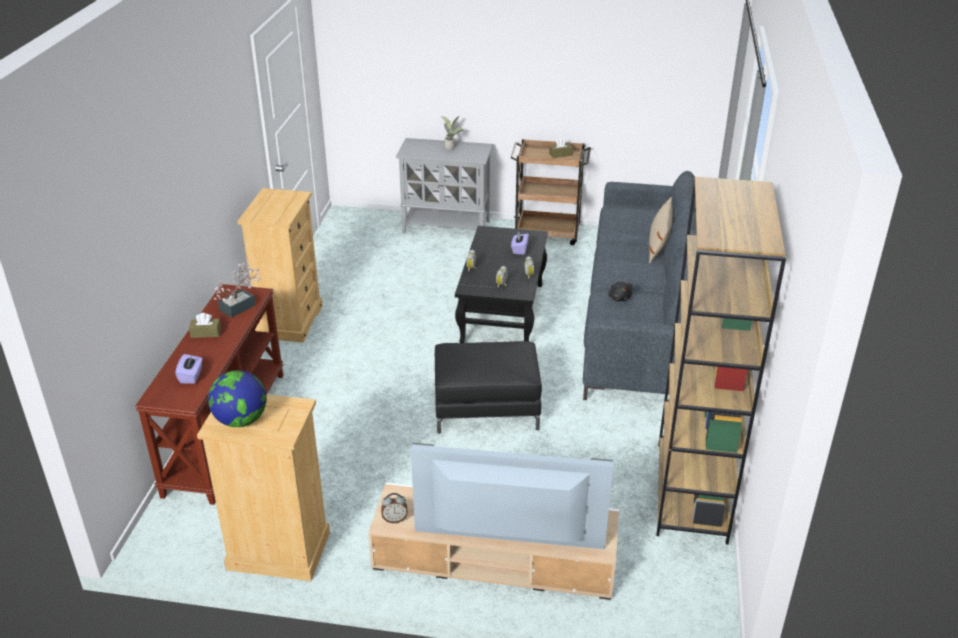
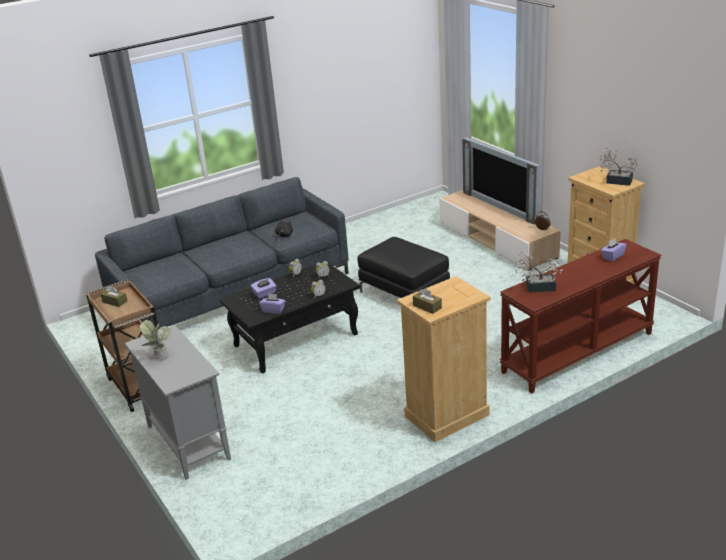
camera: 130 degrees left, 5 degrees down
brown tissue box [189,313,221,338] -> brown tissue box moved to [413,288,442,314]
globe [208,370,267,427] -> potted plant [598,147,639,186]
beige pillow [649,197,673,263] -> none
brown bookcase [656,177,786,545] -> none
none -> purple tissue box [259,293,285,314]

